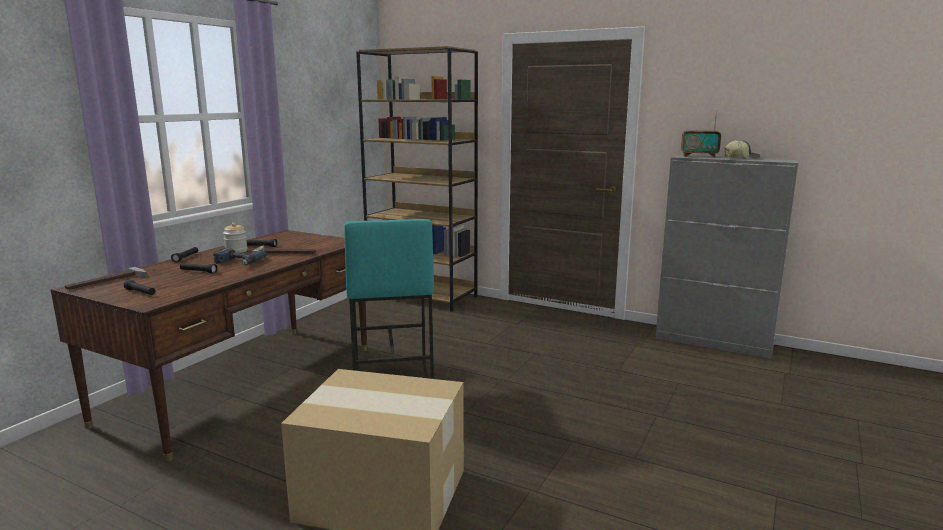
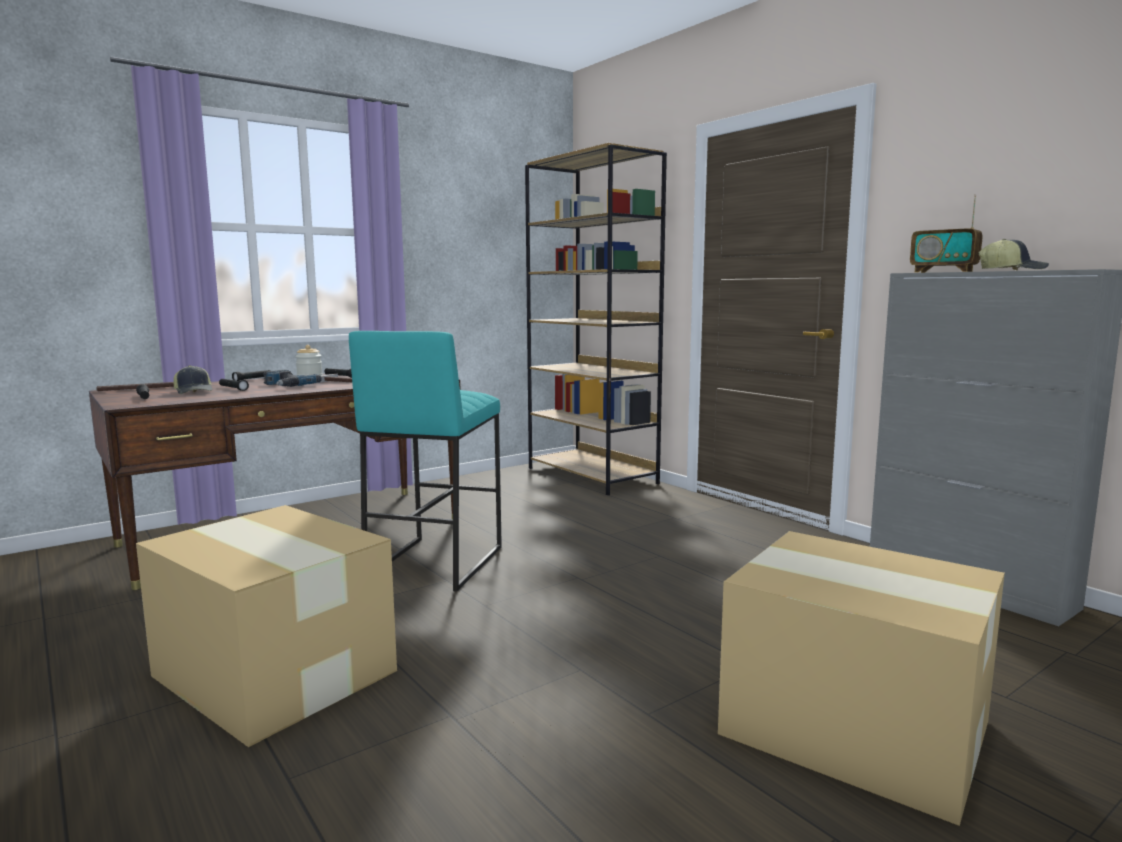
camera: 25 degrees right, 5 degrees down
none -> cap [173,365,212,394]
none -> cardboard box [718,531,1005,826]

